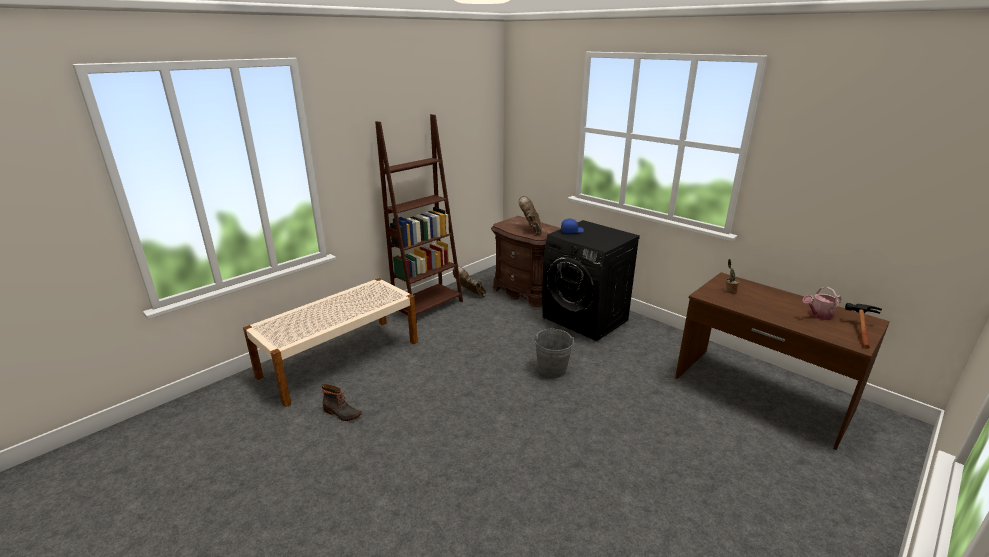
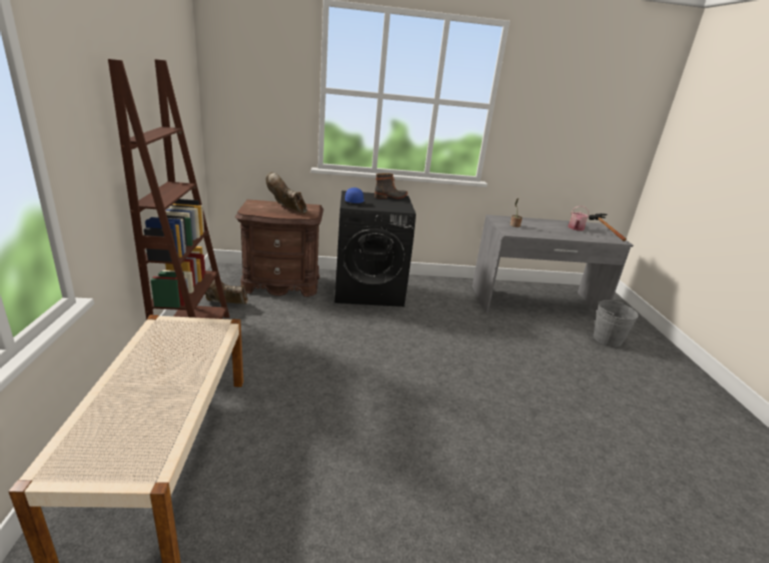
camera: 50 degrees left, 0 degrees up
boot [322,384,362,421] -> boot moved to [374,173,408,199]
grey bucket [534,328,574,378] -> grey bucket moved to [593,300,639,347]
brown desk [675,272,890,450] -> grey desk [472,215,633,314]

